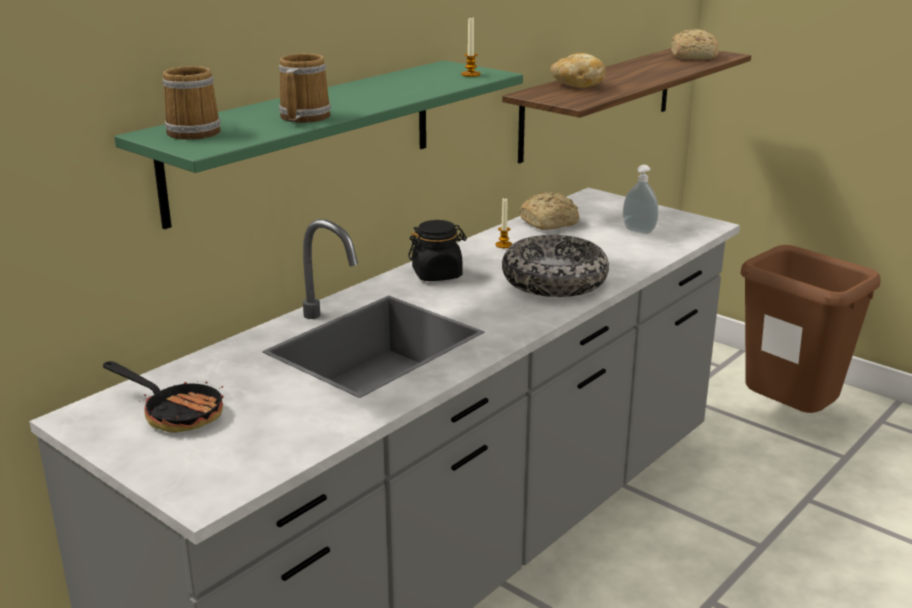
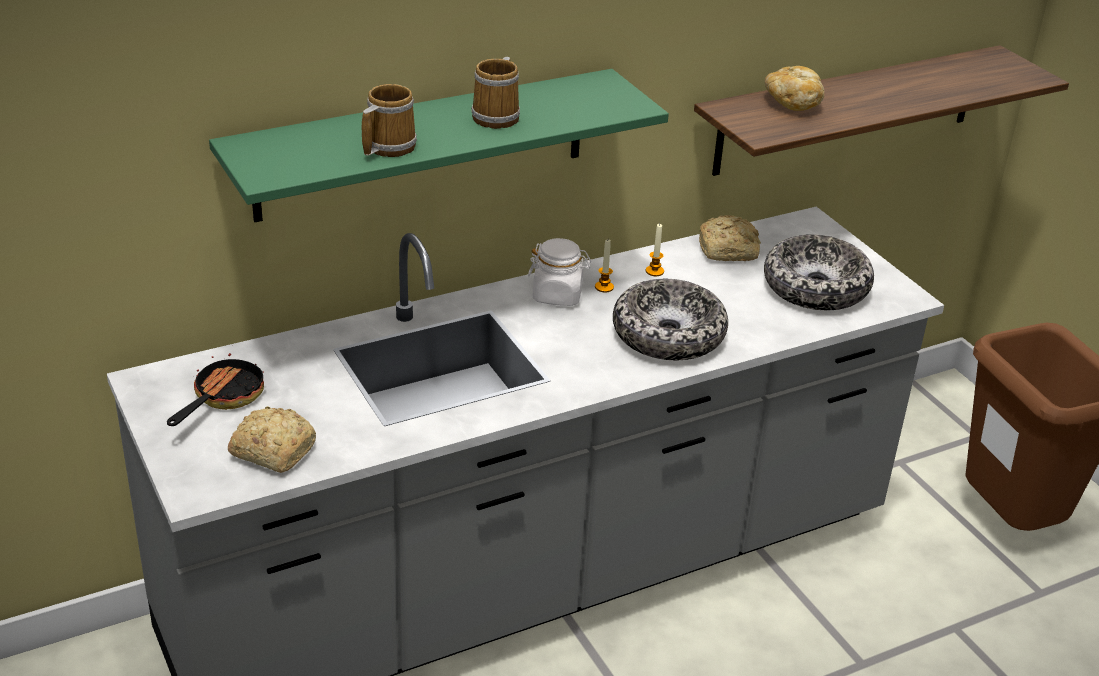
camera: 20 degrees right, 10 degrees up
frying pan [103,361,224,432] -> frying pan turned 120 degrees counterclockwise [167,353,264,426]
mug [162,66,221,140] -> mug moved to [471,57,520,129]
black jar [408,220,467,281] -> white jar [528,238,591,306]
candle [461,18,481,77] -> candle moved to [595,239,614,292]
soap dispenser [623,165,658,234] -> bowl [764,234,874,310]
bread [671,29,719,59] -> bread moved to [228,406,316,473]

